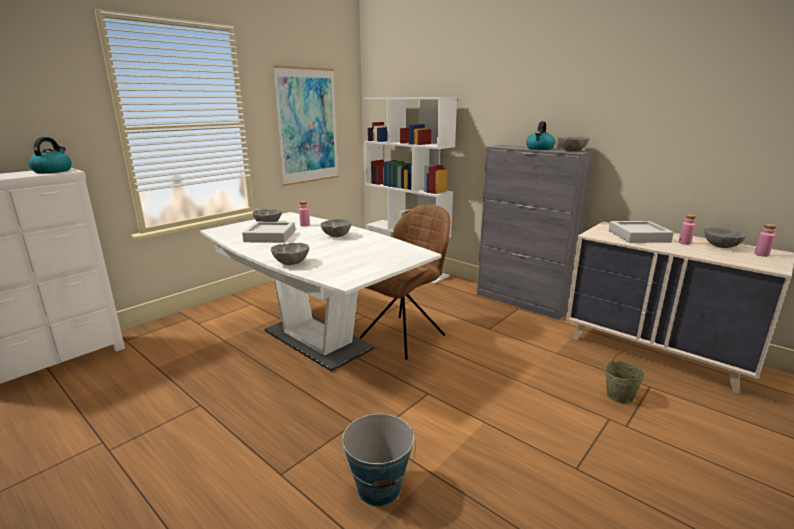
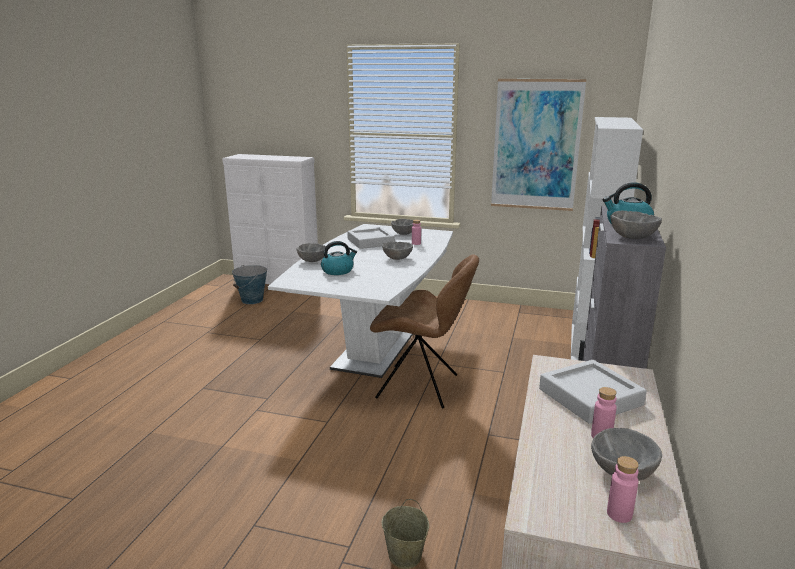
camera: 65 degrees right, 0 degrees up
kettle [28,137,72,173] -> kettle moved to [321,241,357,275]
bucket [342,414,416,506] -> bucket moved to [232,265,267,304]

